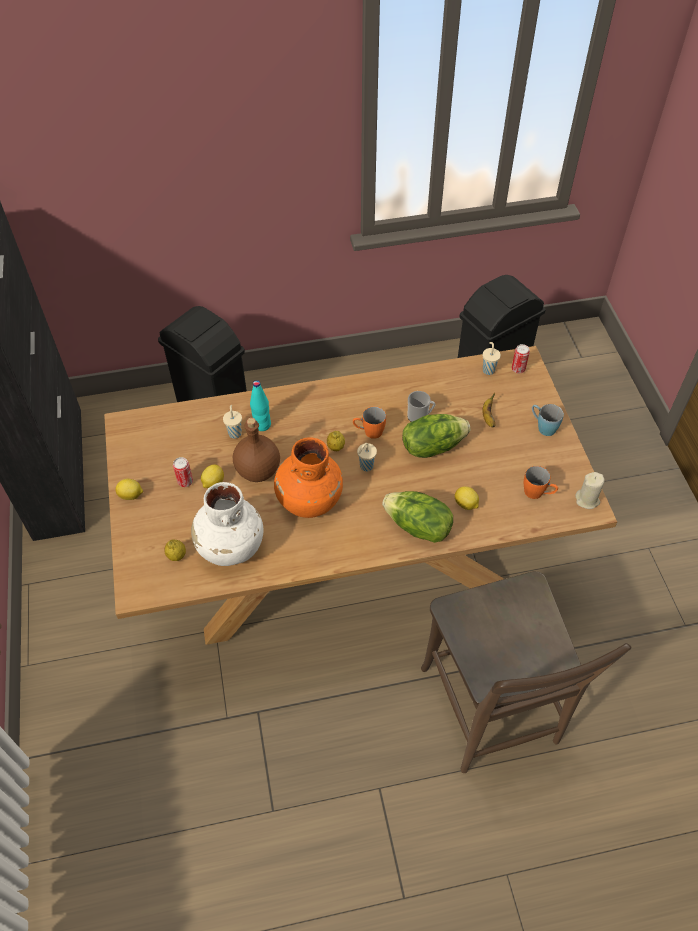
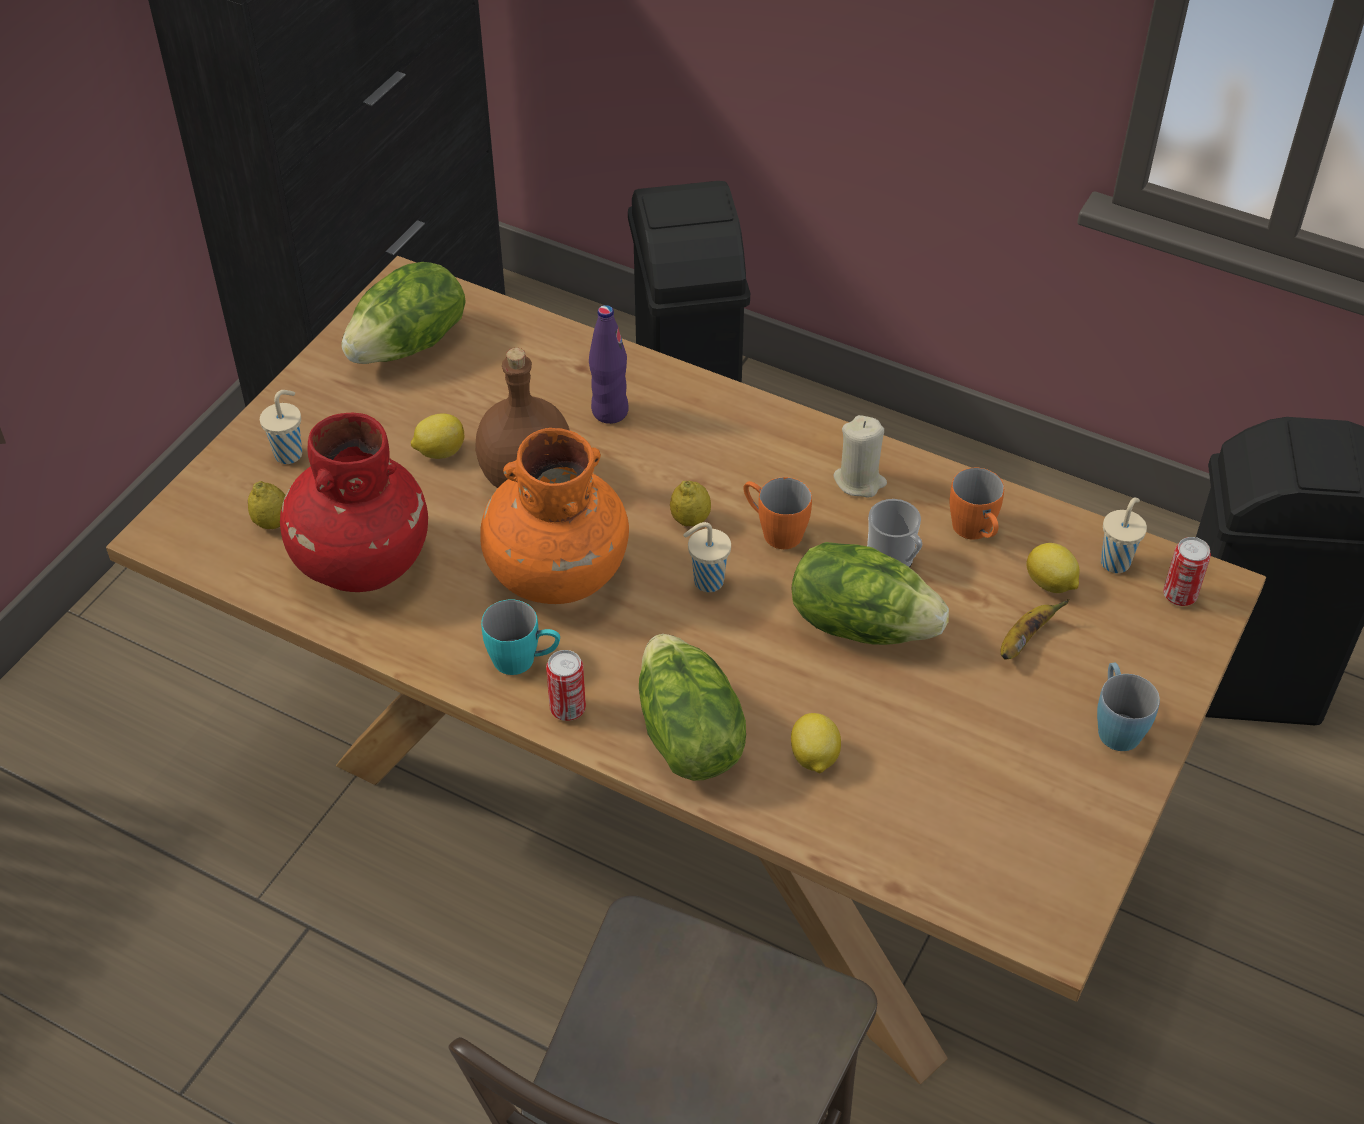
camera: 40 degrees right, 5 degrees down
lemon [115,479,143,500] -> lemon moved to [1026,543,1080,593]
can [173,457,193,487] -> can moved to [546,650,586,721]
white vase [191,482,264,566] -> red vase [280,413,428,592]
beige cup [223,405,242,439] -> beige cup moved to [260,390,302,464]
turquoise bottle [250,380,271,431] -> purple bottle [589,305,629,424]
orange mug [524,466,558,499] -> orange mug moved to [950,468,1004,540]
beige candle [575,472,605,509] -> beige candle moved to [833,415,887,497]
none -> lettuce [341,262,466,364]
none -> turquoise mug [481,599,560,675]

